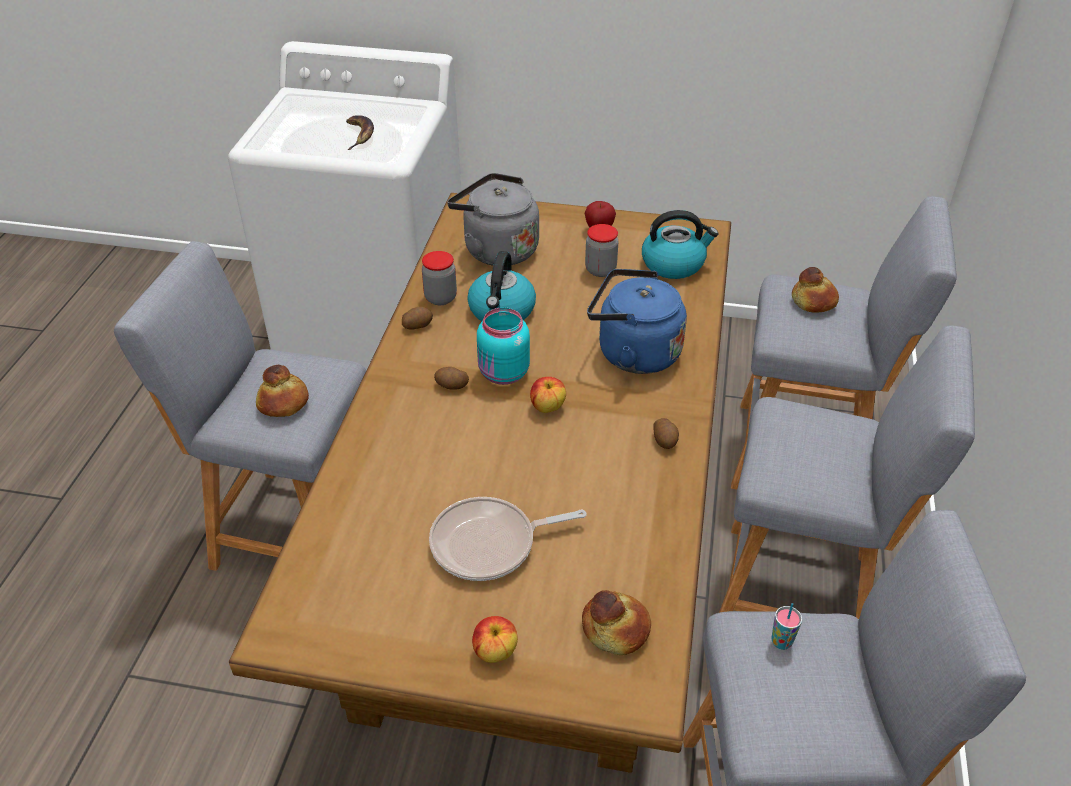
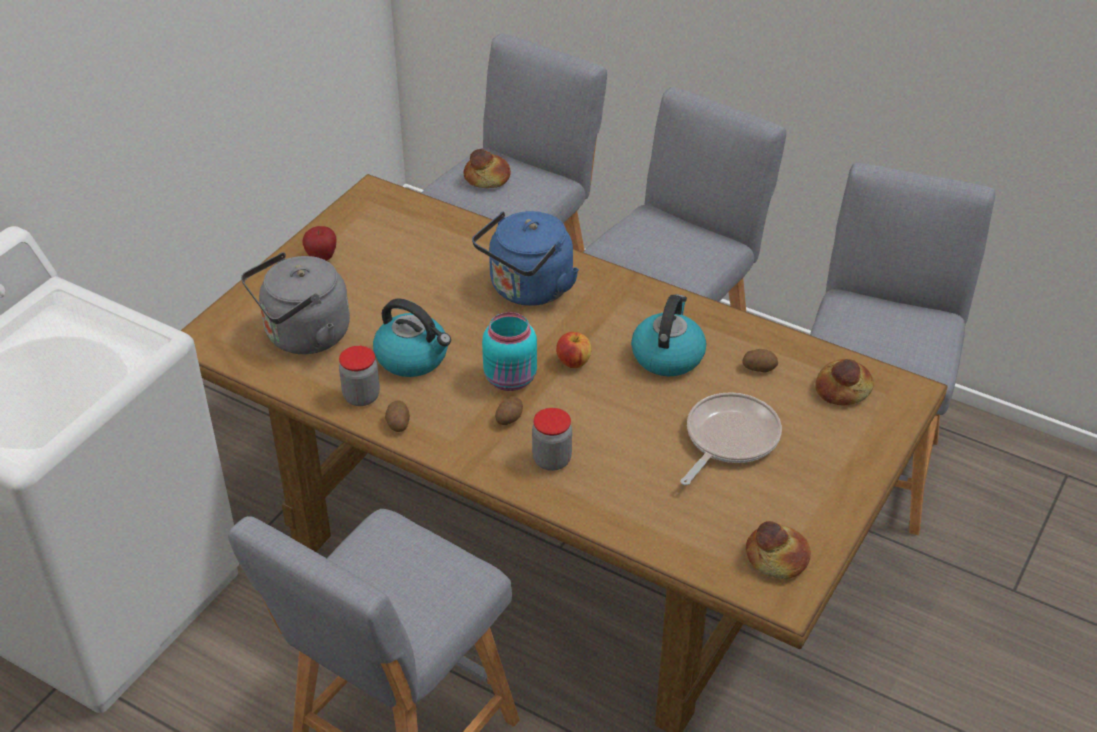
camera: 70 degrees left, 0 degrees up
bread [256,365,309,417] -> bread moved to [746,521,811,579]
banana [346,115,374,150] -> none
frying pan [429,497,586,581] -> frying pan turned 150 degrees counterclockwise [680,392,782,485]
apple [472,616,518,663] -> none
jar [585,224,619,277] -> jar moved to [532,408,572,471]
kettle [642,210,718,279] -> kettle moved to [631,294,706,376]
potato [653,418,679,449] -> potato moved to [743,349,778,372]
cup [771,603,802,650] -> none

